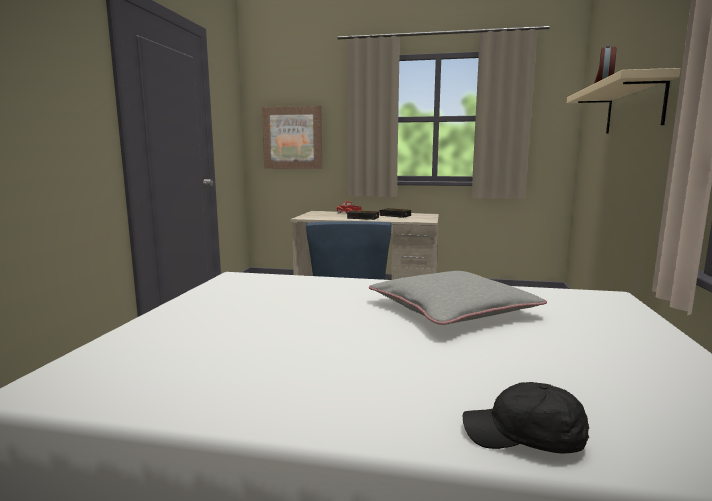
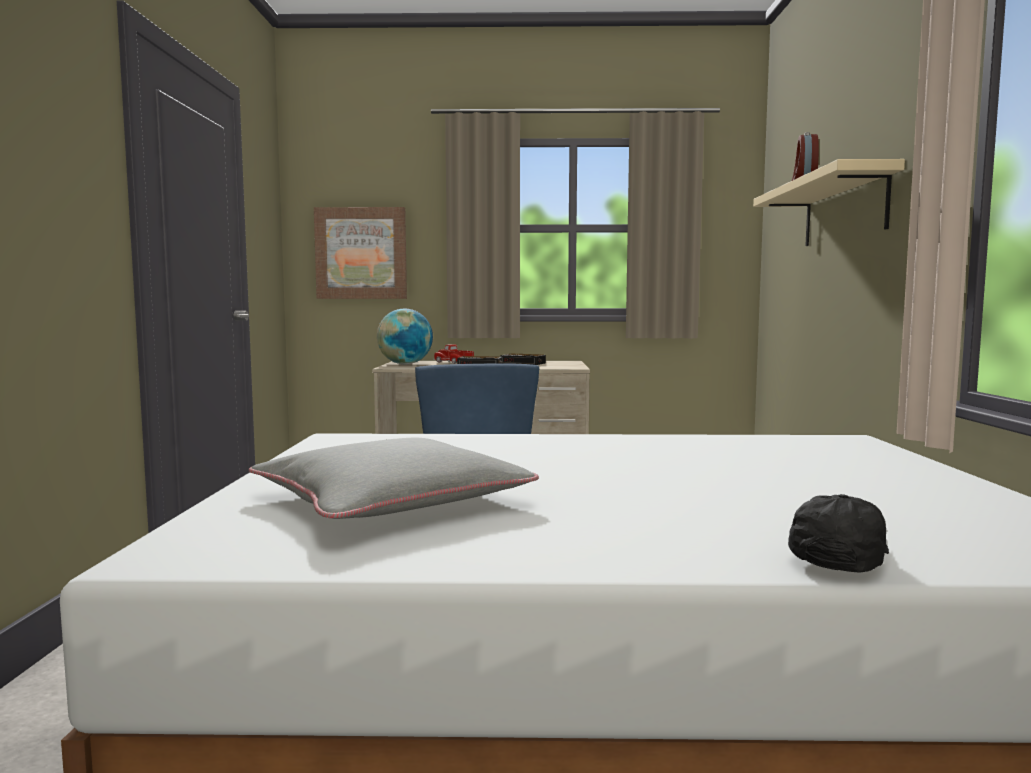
camera: 10 degrees left, 5 degrees down
grey pillow [369,271,547,325] -> grey pillow moved to [249,438,539,519]
black cap [463,382,589,454] -> black cap turned 120 degrees clockwise [788,494,889,573]
none -> globe [377,308,433,364]

